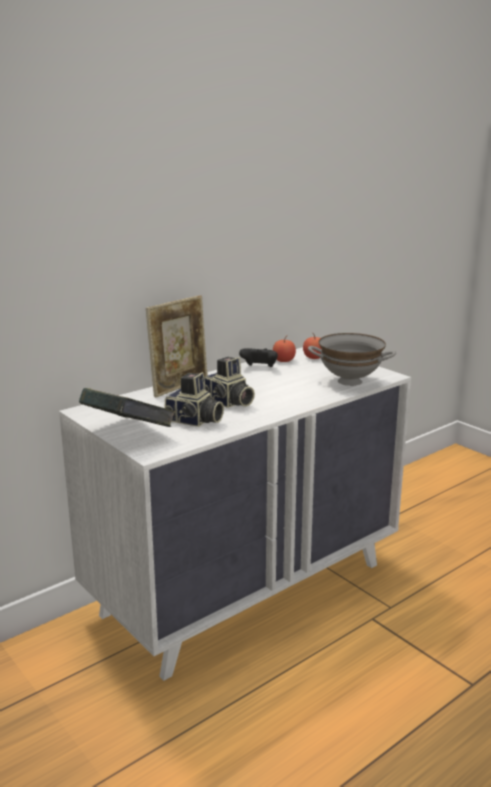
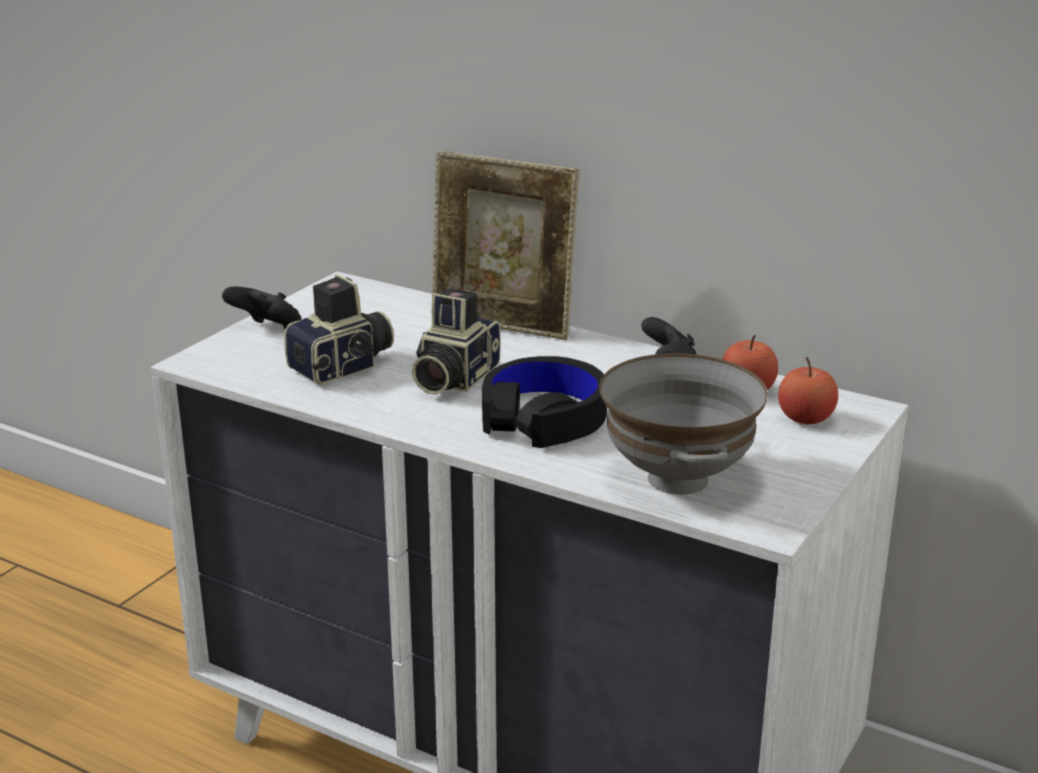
camera: 70 degrees right, 5 degrees up
book [79,388,175,427] -> black game controller [222,286,301,330]
camera [165,372,224,427] -> camera turned 135 degrees counterclockwise [284,274,394,385]
none -> black headphones [482,356,607,448]

